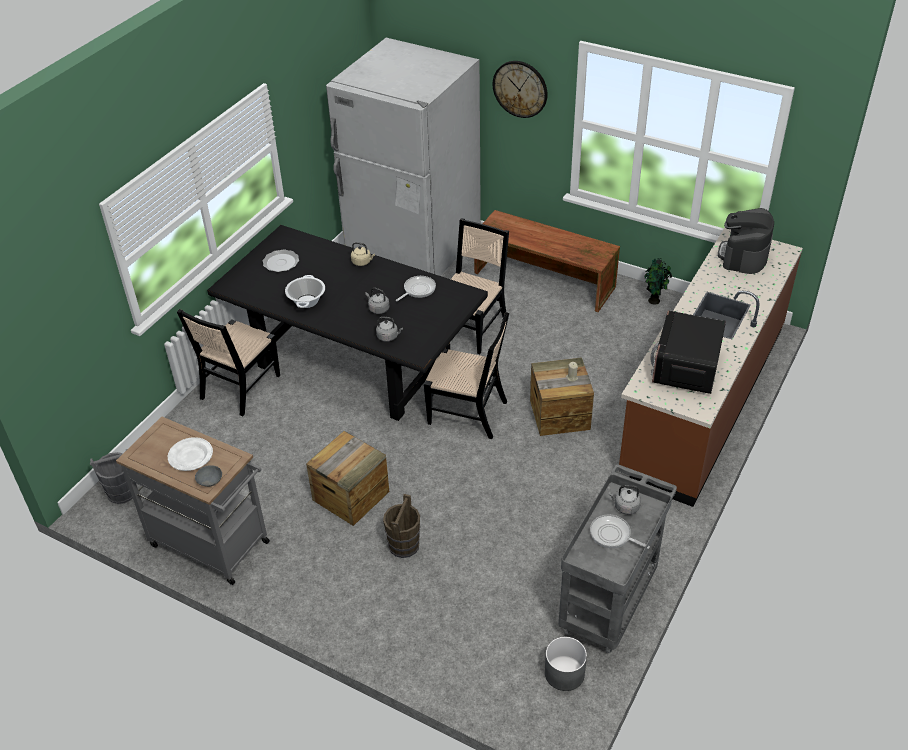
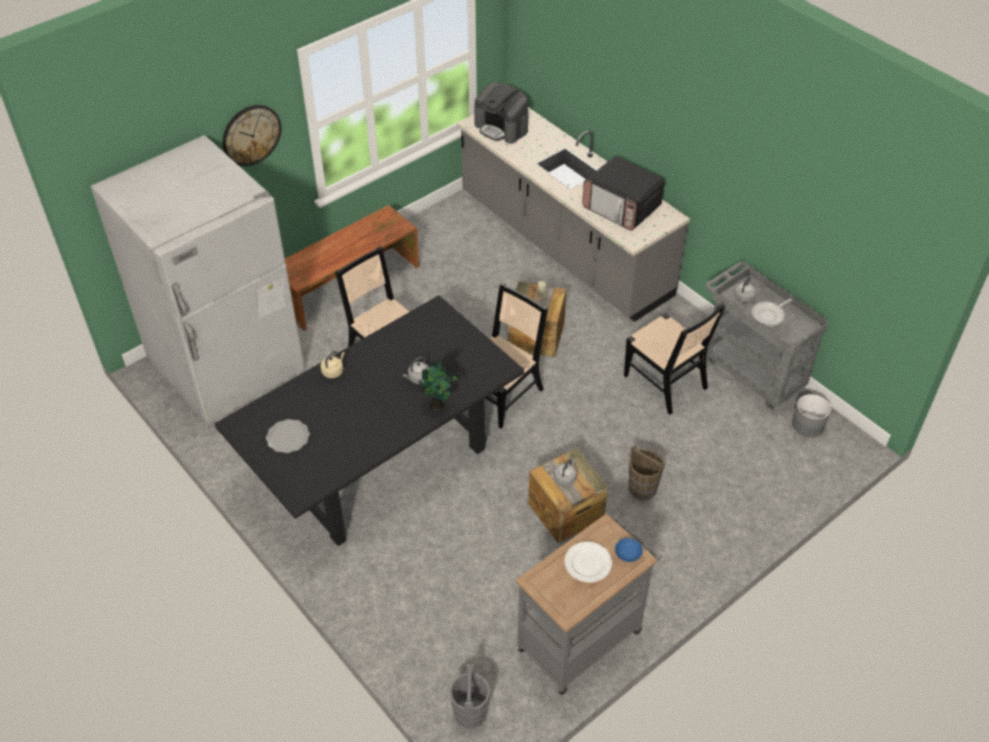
camera: 70 degrees left, 5 degrees up
chair [177,309,280,416] -> chair moved to [624,305,725,415]
grey bowl [195,465,222,487] -> blue bowl [615,538,643,562]
cooking pot [285,275,325,308] -> none
grey kettle [376,317,403,342] -> grey kettle moved to [554,458,577,486]
frying pan [396,276,436,301] -> none
brown counter [619,228,803,507] -> grey counter [457,107,690,322]
potted plant [644,258,672,305] -> potted plant moved to [419,361,458,412]

